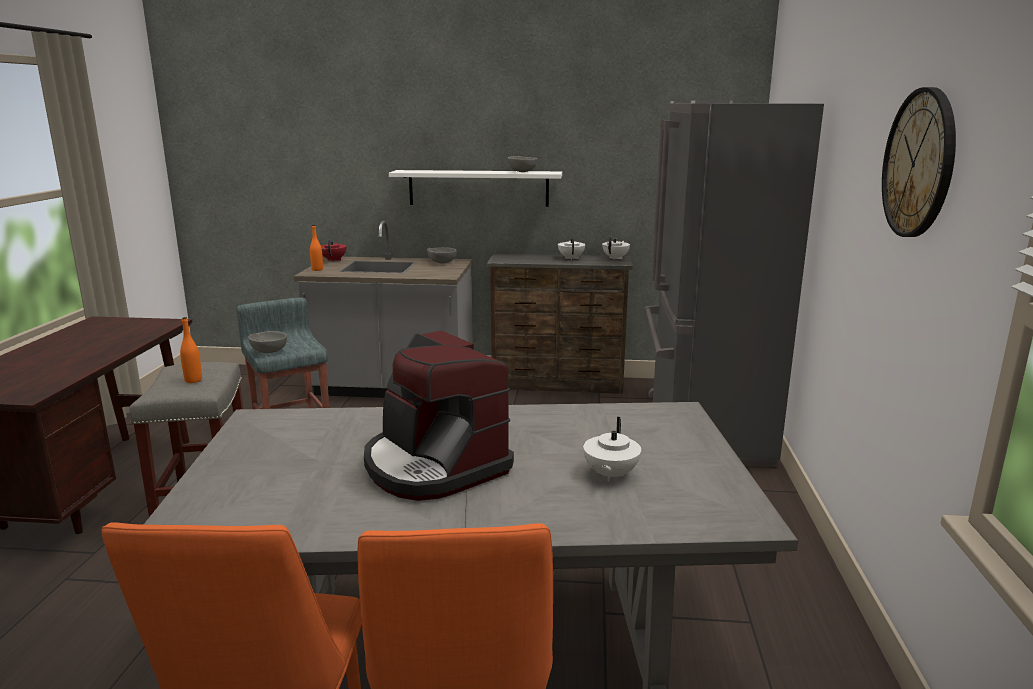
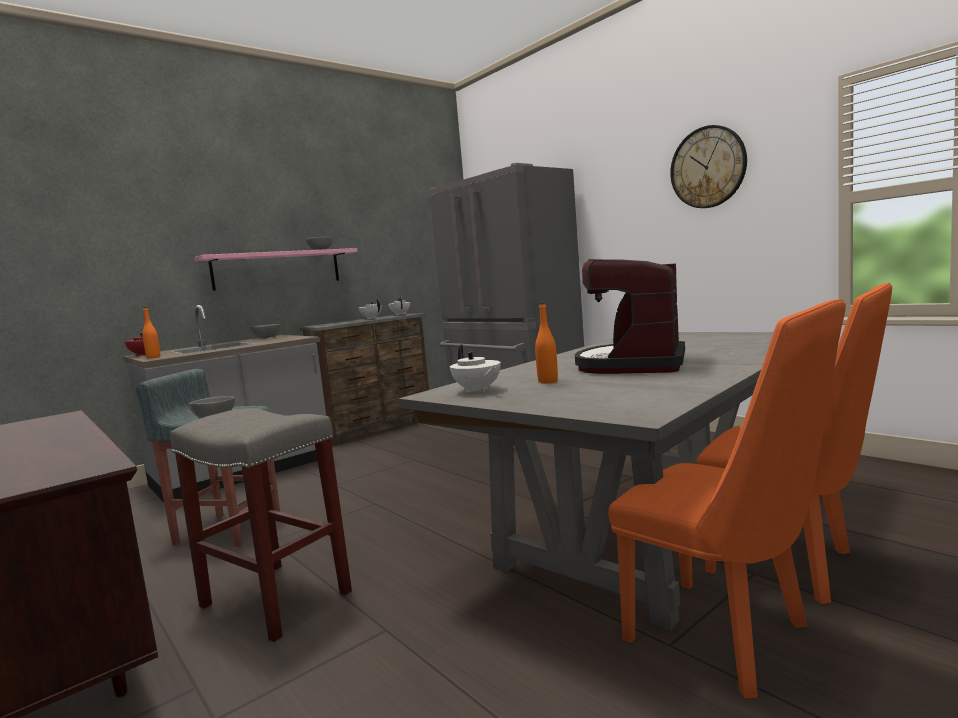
camera: 45 degrees left, 10 degrees down
orange bottle [180,317,202,383] -> orange bottle moved to [535,303,558,384]
coffee machine [364,330,514,501] -> coffee machine turned 105 degrees clockwise [575,259,685,374]
white shelf [389,170,562,207] -> pink shelf [194,248,358,291]
white teapot [583,417,641,482] -> white teapot moved to [450,344,501,393]

